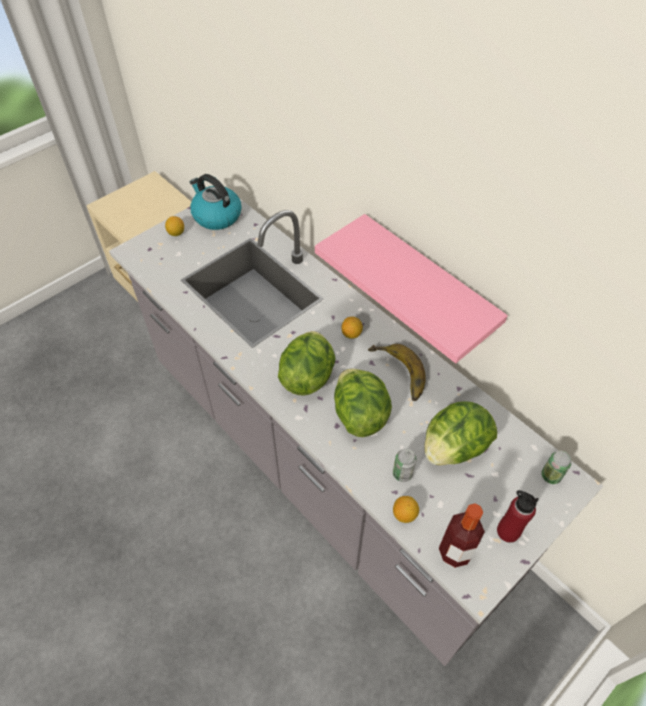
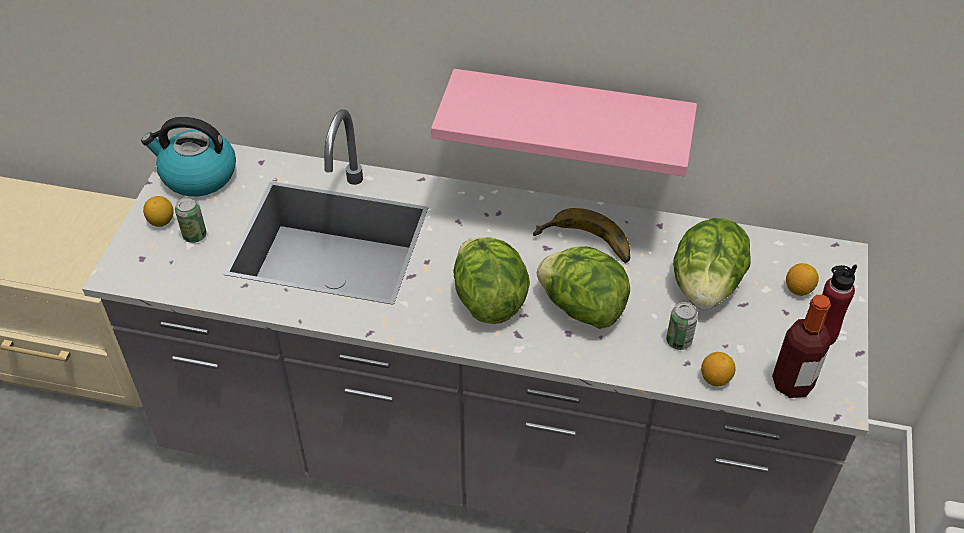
camera: 35 degrees left, 5 degrees down
lemon [341,317,363,339] -> lemon moved to [786,263,819,296]
can [541,451,572,484] -> can moved to [175,197,207,243]

